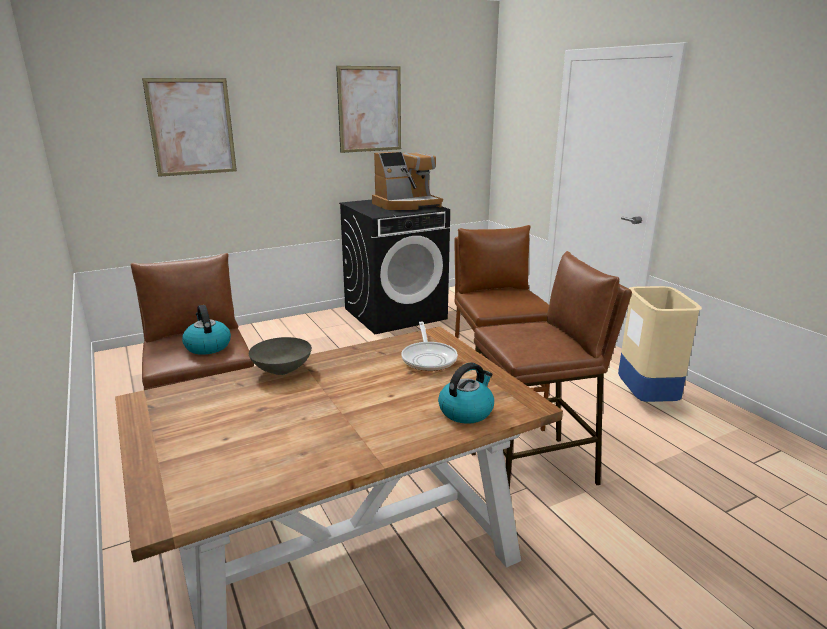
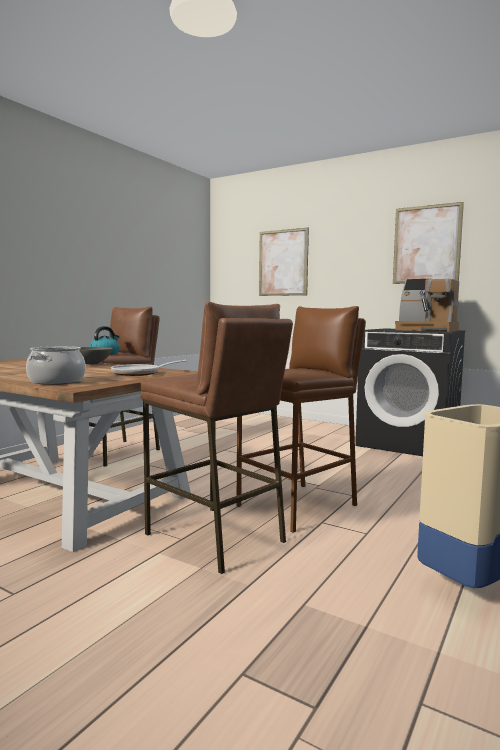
camera: 60 degrees right, 15 degrees down
kettle [438,362,494,424] -> cooking pot [26,346,86,385]

